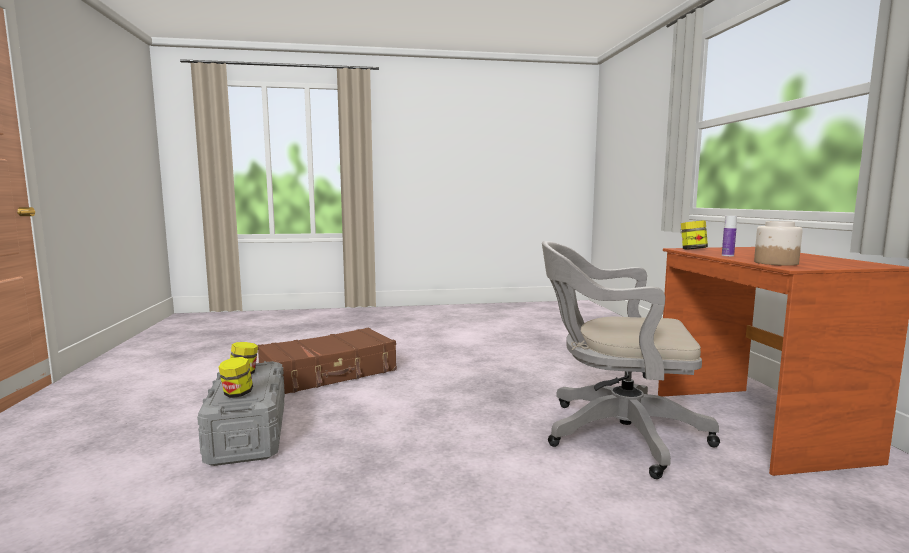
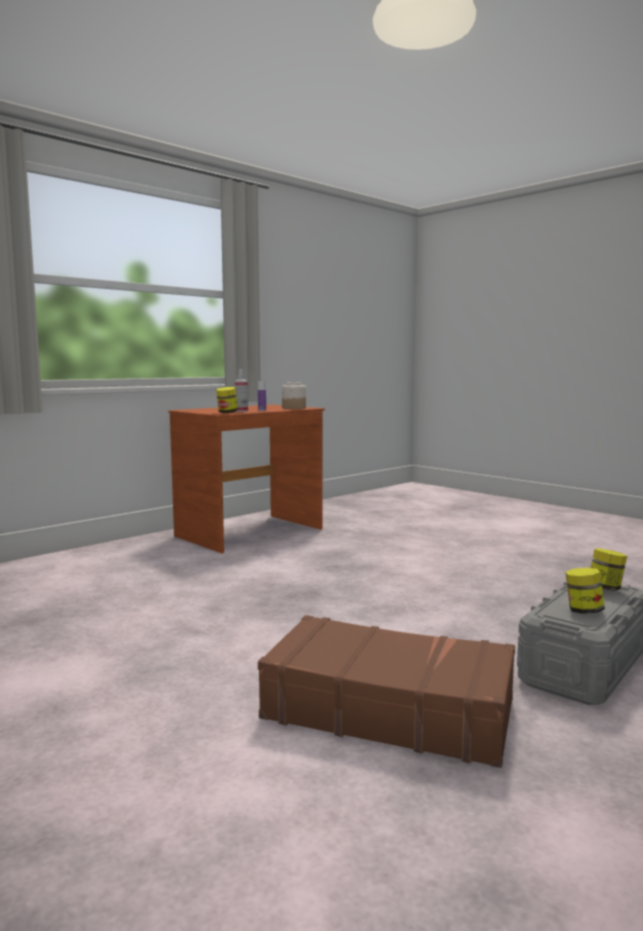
camera: 125 degrees left, 0 degrees up
grey office chair [542,241,720,479] -> none
none -> spray bottle [235,369,248,412]

